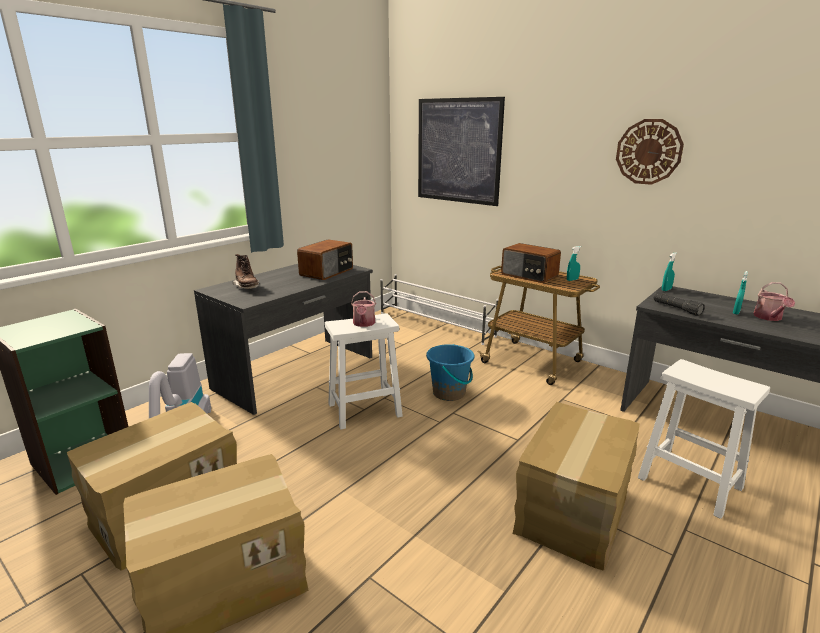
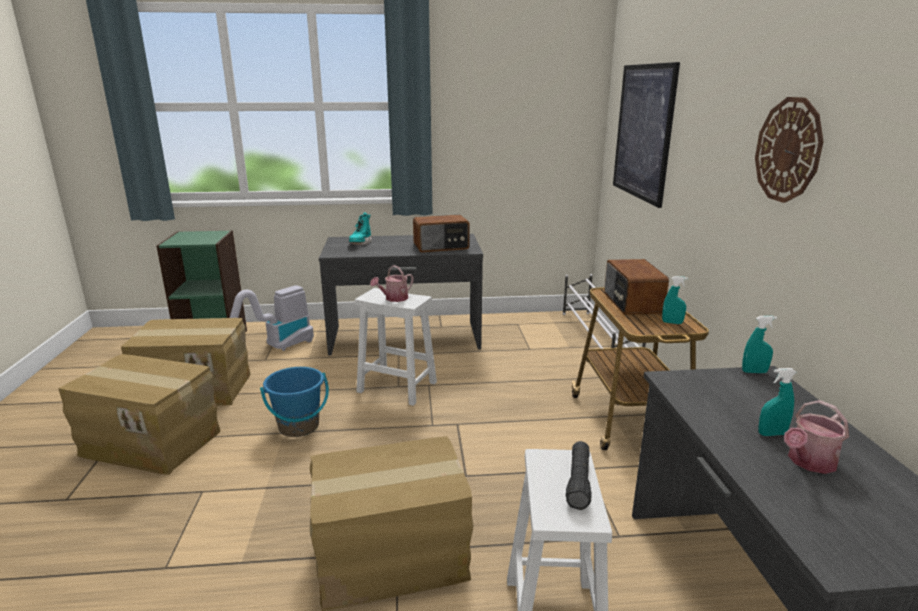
camera: 45 degrees right, 0 degrees up
brown boot [232,254,259,289] -> turquoise boot [348,212,372,245]
blue bucket [426,344,474,401] -> blue bucket moved to [260,367,329,437]
black flashlight [653,292,705,316] -> black flashlight moved to [566,441,591,510]

